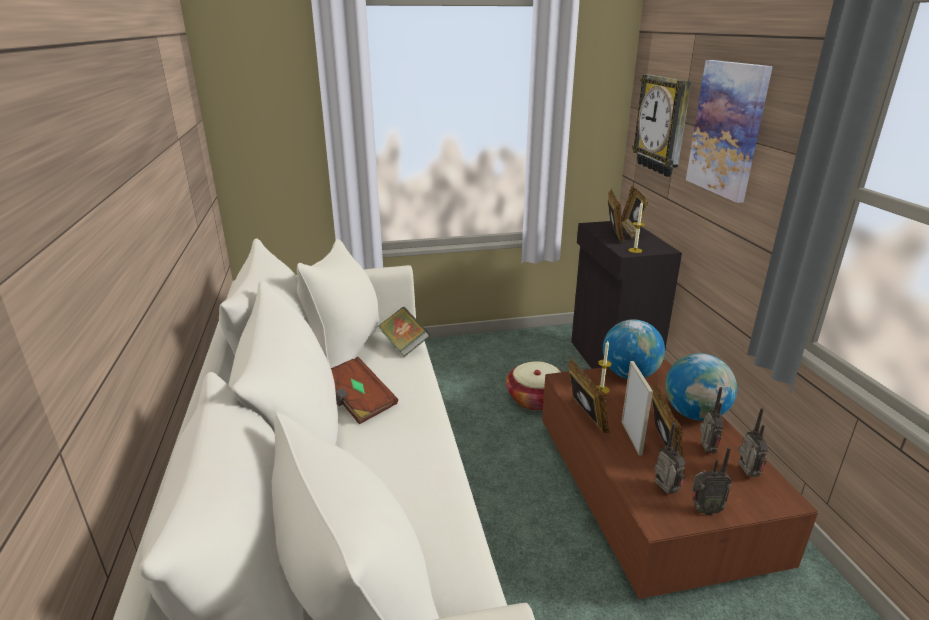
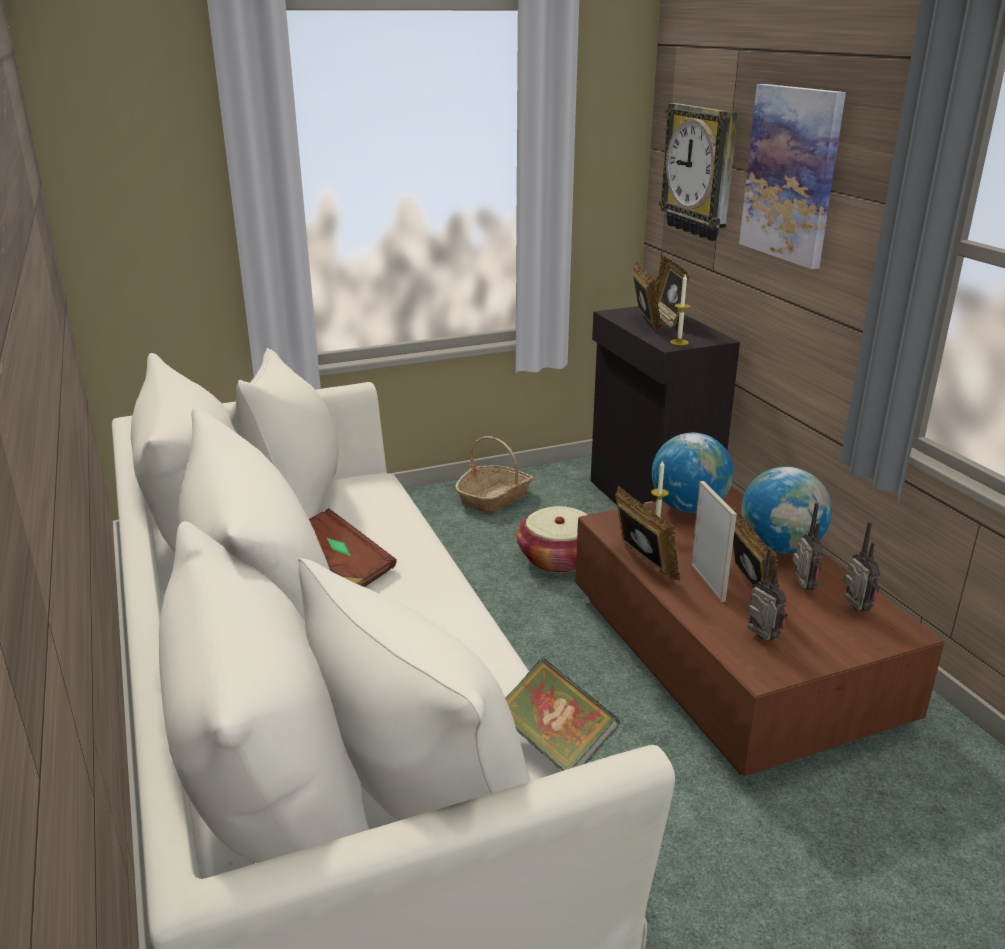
camera: 10 degrees left, 0 degrees up
book [378,307,430,357] -> book moved to [505,658,620,771]
radio [692,447,732,515] -> none
none -> basket [455,436,533,514]

